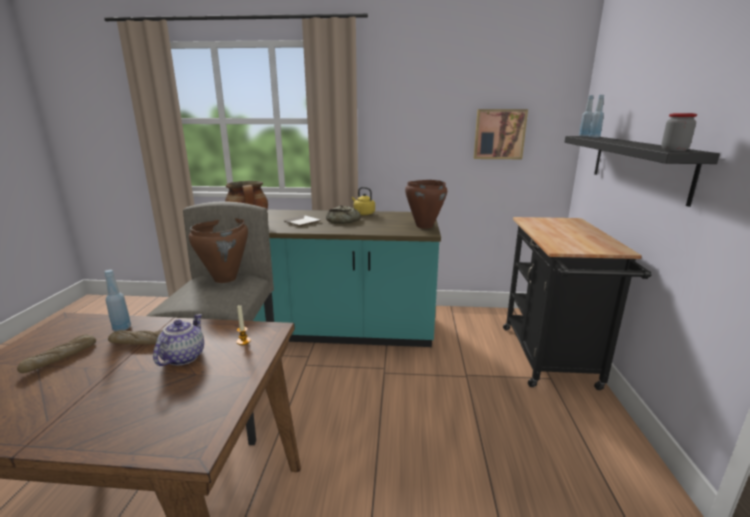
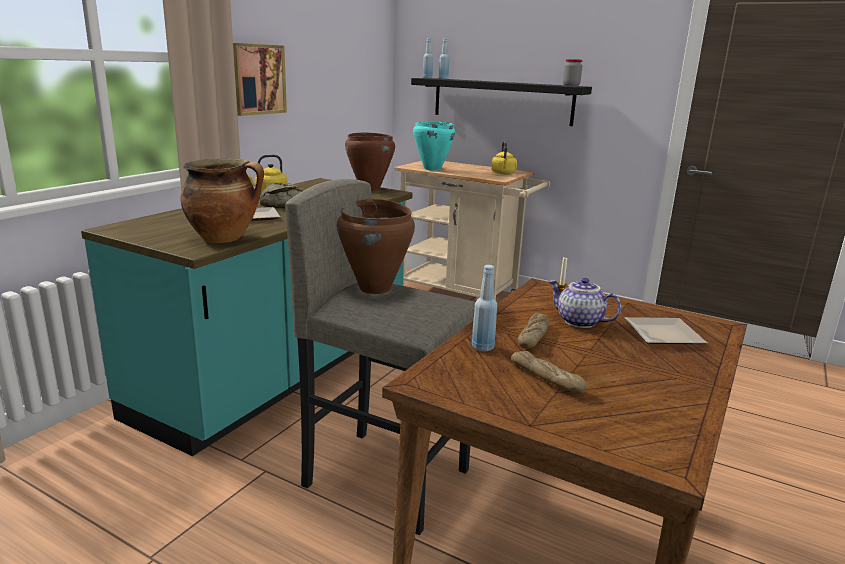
camera: 65 degrees left, 0 degrees up
picture [474,109,528,159] -> picture moved to [233,43,287,116]
black cart [503,217,651,390] -> beige cart [394,161,550,301]
none -> turquoise cooking pot [413,122,455,171]
none -> yellow kettle [491,141,517,174]
none -> plate [625,317,707,344]

